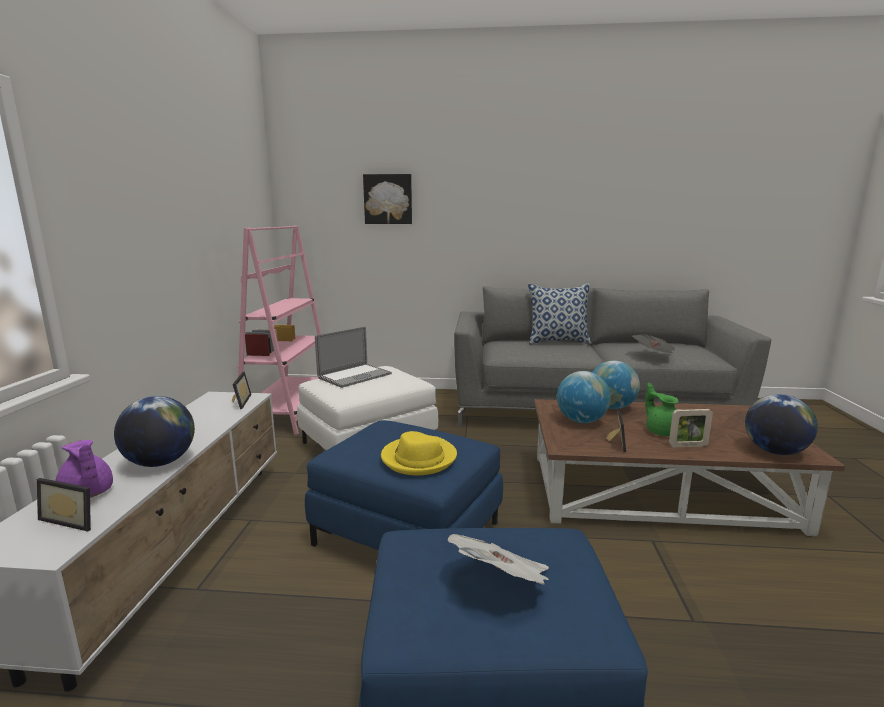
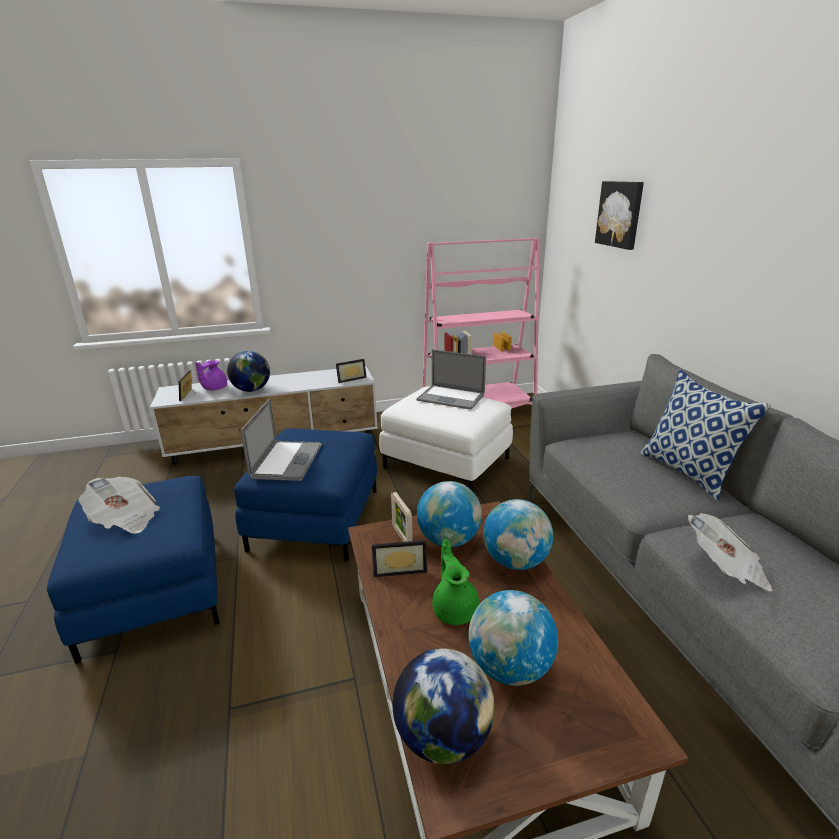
camera: 70 degrees right, 10 degrees up
yellow hat [381,431,457,475] -> laptop [241,398,322,481]
green teapot [645,383,679,437] -> green teapot turned 60 degrees counterclockwise [432,539,479,625]
picture frame [669,409,713,447] -> picture frame moved to [391,492,413,542]
none -> globe [469,590,558,686]

